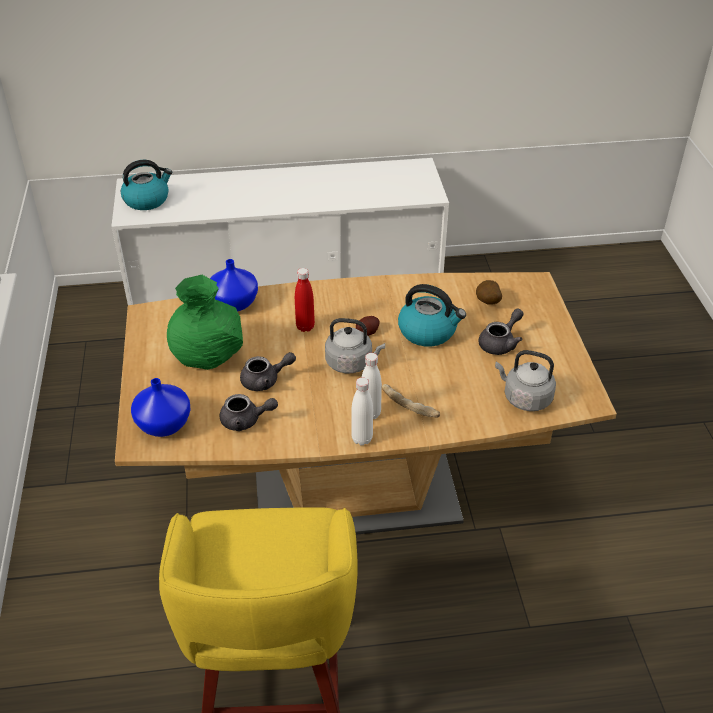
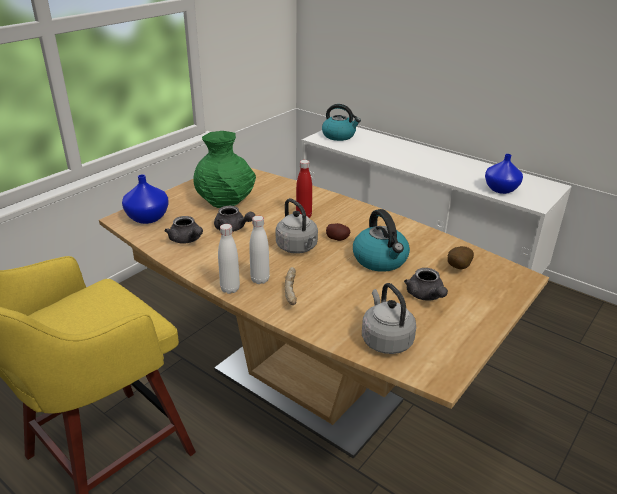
camera: 45 degrees right, 10 degrees down
blue vase [210,259,258,312] -> blue vase moved to [485,154,523,194]
grey teapot [479,308,524,355] -> grey teapot turned 75 degrees clockwise [404,268,448,301]

